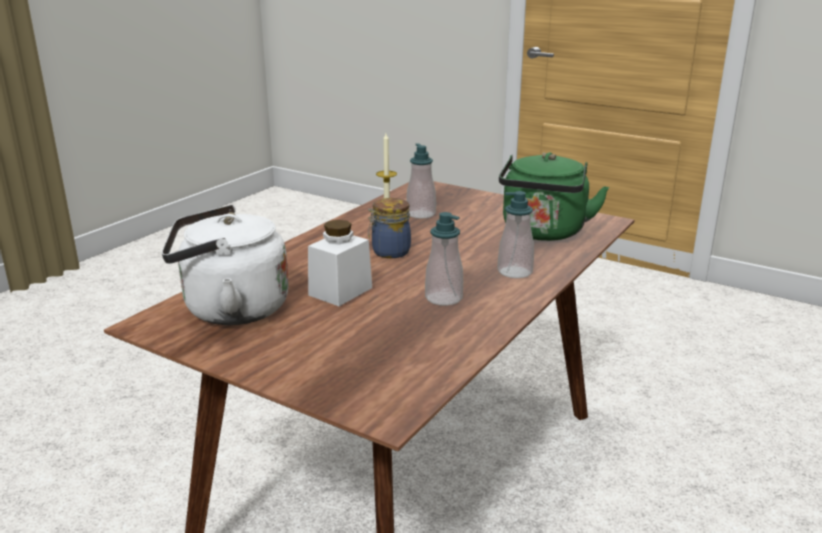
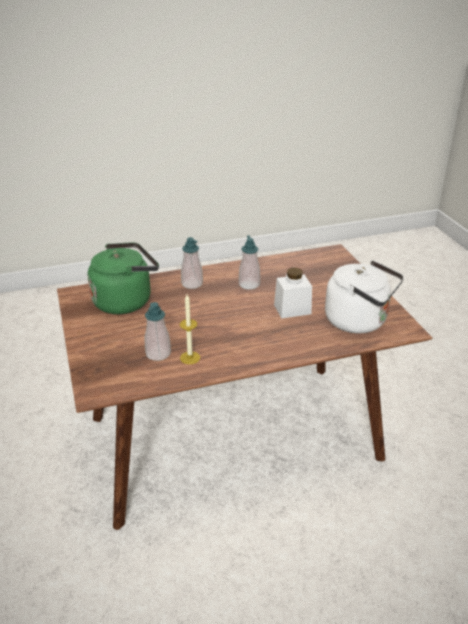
camera: 140 degrees left, 10 degrees up
jar [368,198,411,258] -> none

